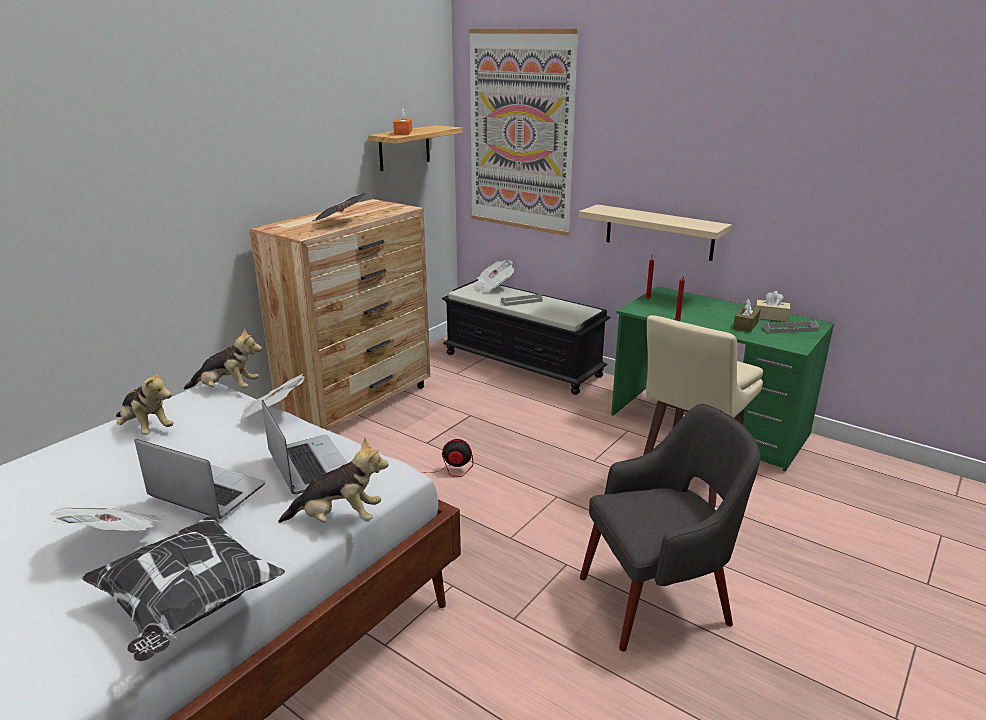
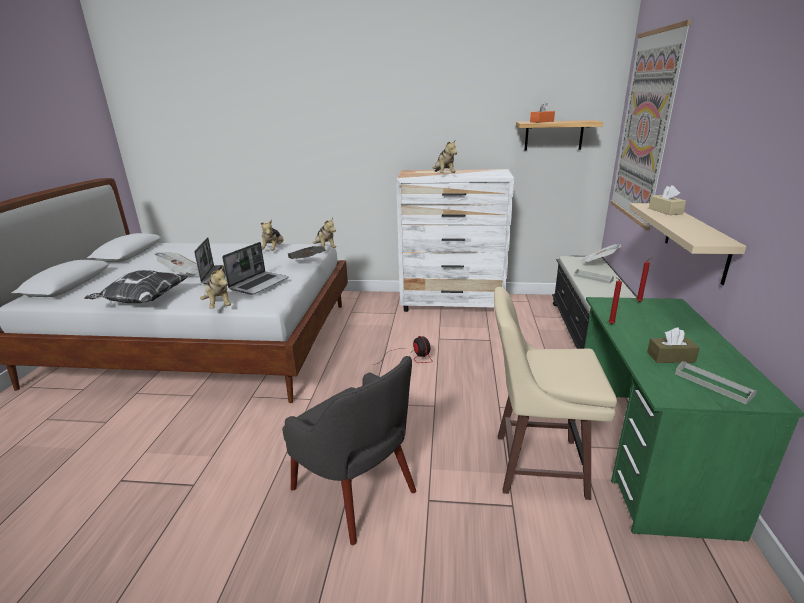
camera: 60 degrees right, 0 degrees up
brown dresser [250,199,430,431] -> white dresser [396,169,514,312]
newspaper [313,193,366,221] -> plush toy [432,139,457,173]
beige tissue box [755,291,790,322] -> beige tissue box moved to [649,185,686,215]

